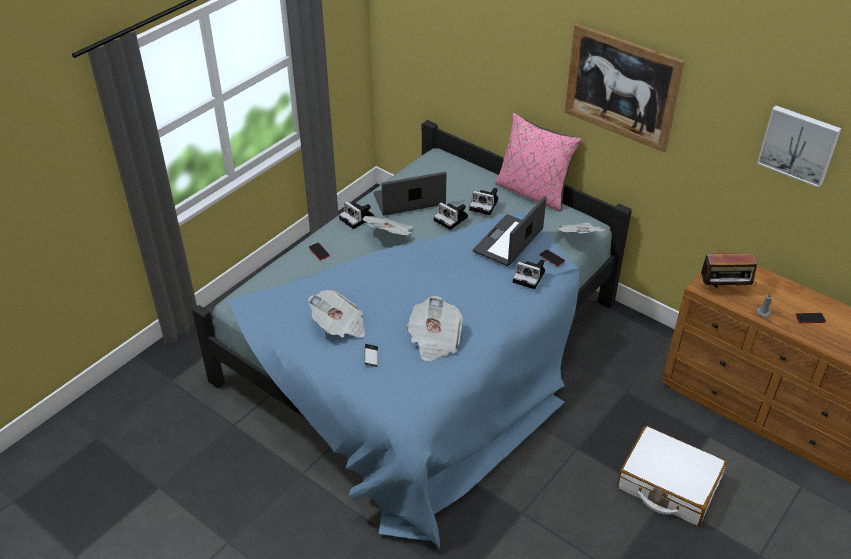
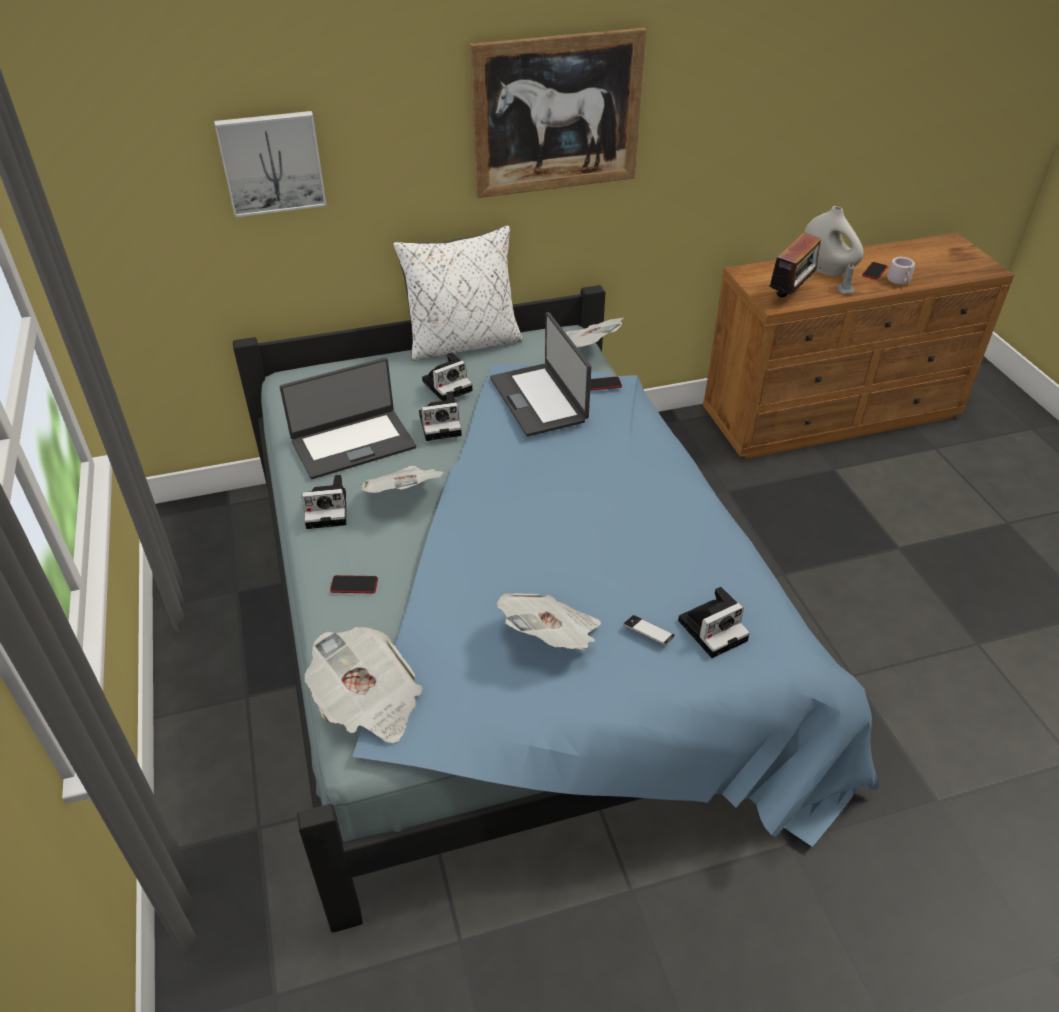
camera: 55 degrees left, 0 degrees up
laptop [373,172,446,216] -> laptop turned 135 degrees counterclockwise [280,358,416,479]
newspaper [407,296,463,361] -> newspaper moved to [304,627,423,743]
pink pillow [496,113,581,211] -> white pillow [393,226,522,361]
camera [513,259,545,289] -> camera moved to [678,587,750,658]
white suitcase [617,426,727,526] -> none
picture [757,105,842,188] -> picture moved to [214,111,327,217]
none -> white vase [804,206,864,276]
none -> grey mug [887,257,915,285]

